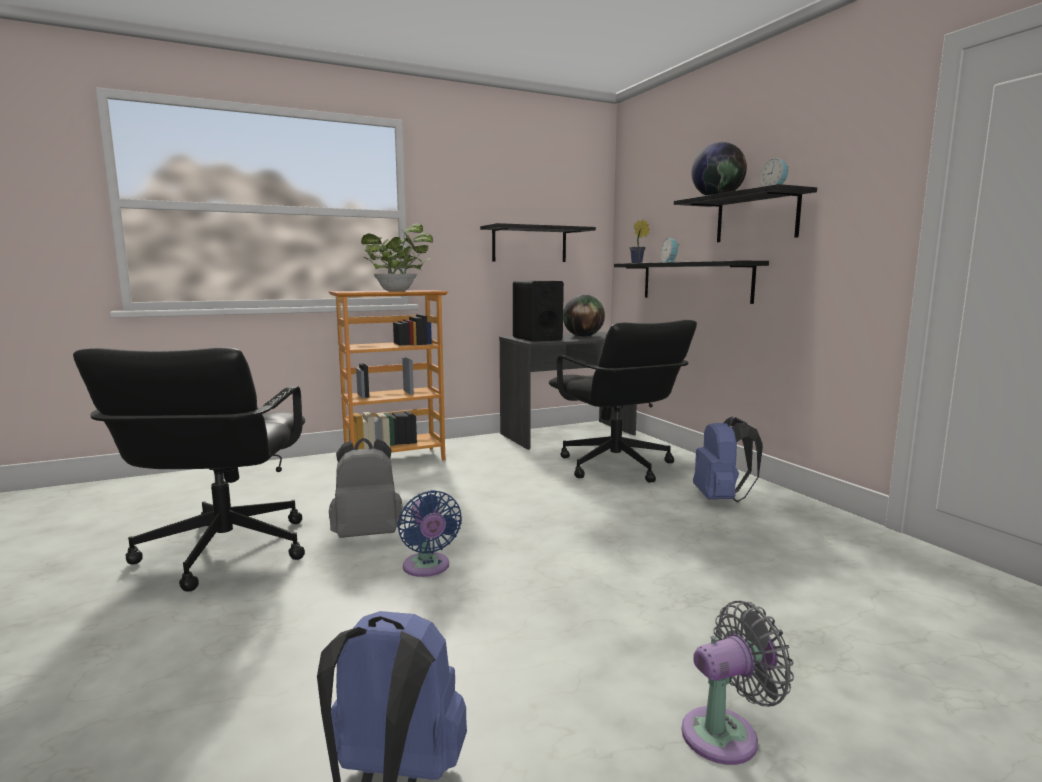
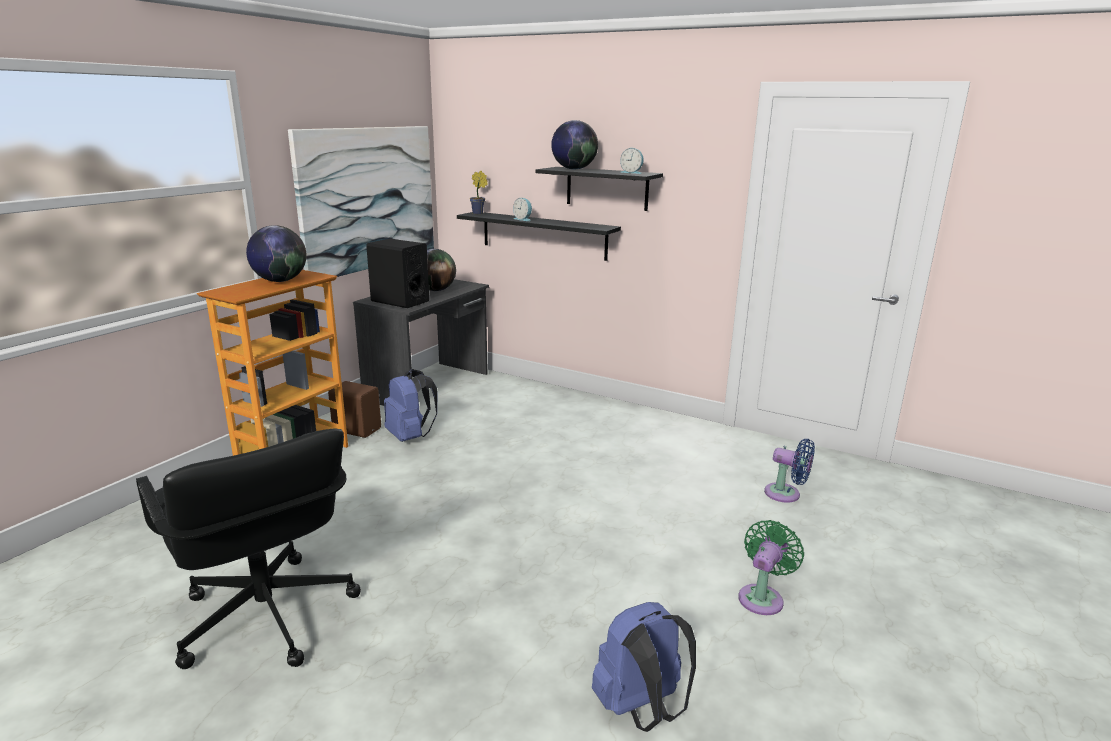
camera: 35 degrees left, 10 degrees up
grey backpack [329,438,403,538] -> none
potted plant [361,223,433,291] -> globe [246,225,306,282]
blue fan [398,490,462,577] -> blue fan moved to [764,439,815,503]
black shelf [480,223,596,262] -> picture [288,126,434,277]
black office chair [549,320,697,483] -> none
grey fan [681,601,794,765] -> green fan [738,520,804,615]
blue backpack [693,416,763,502] -> blue backpack moved to [384,369,437,442]
none -> brown speaker [328,381,381,438]

